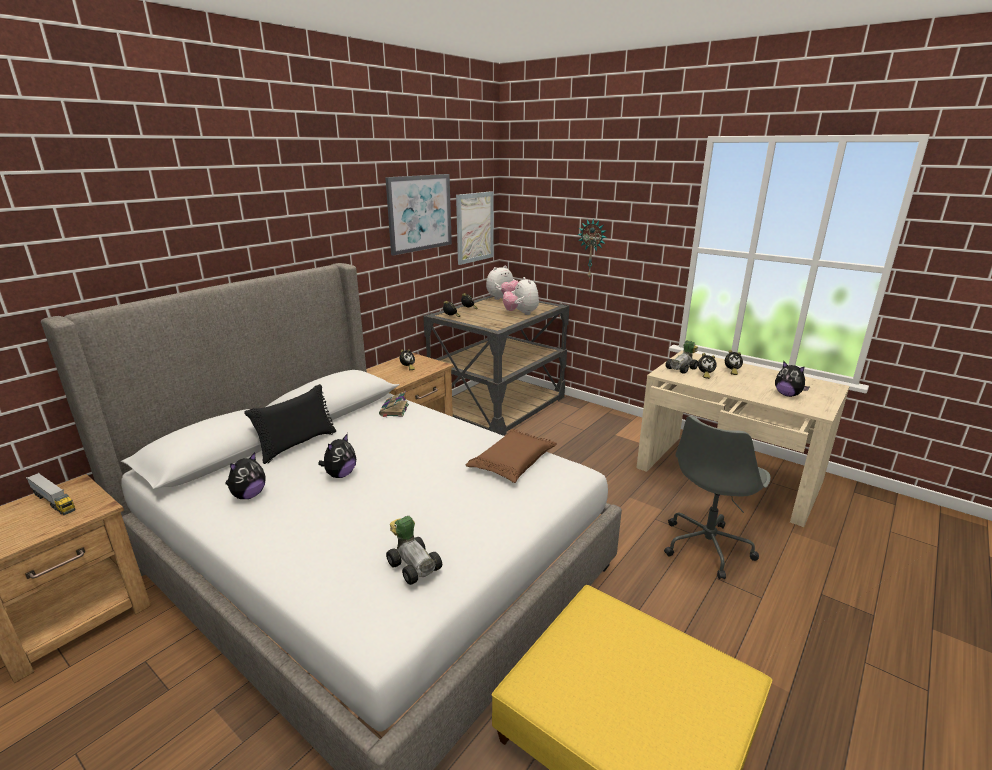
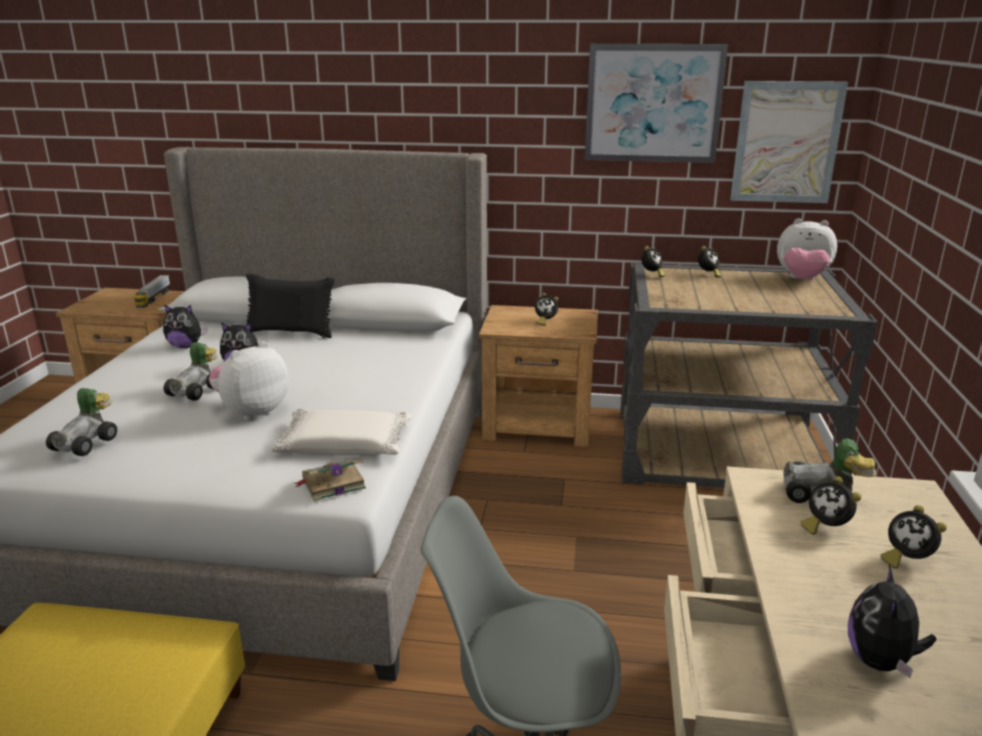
camera: 60 degrees right, 0 degrees up
book [379,391,409,417] -> book moved to [294,459,366,501]
brown pillow [466,429,557,483] -> white pillow [270,409,412,455]
plush toy [503,277,539,315] -> plush toy moved to [209,341,289,421]
wall clock [578,219,607,277] -> none
none -> toy car [163,342,218,401]

